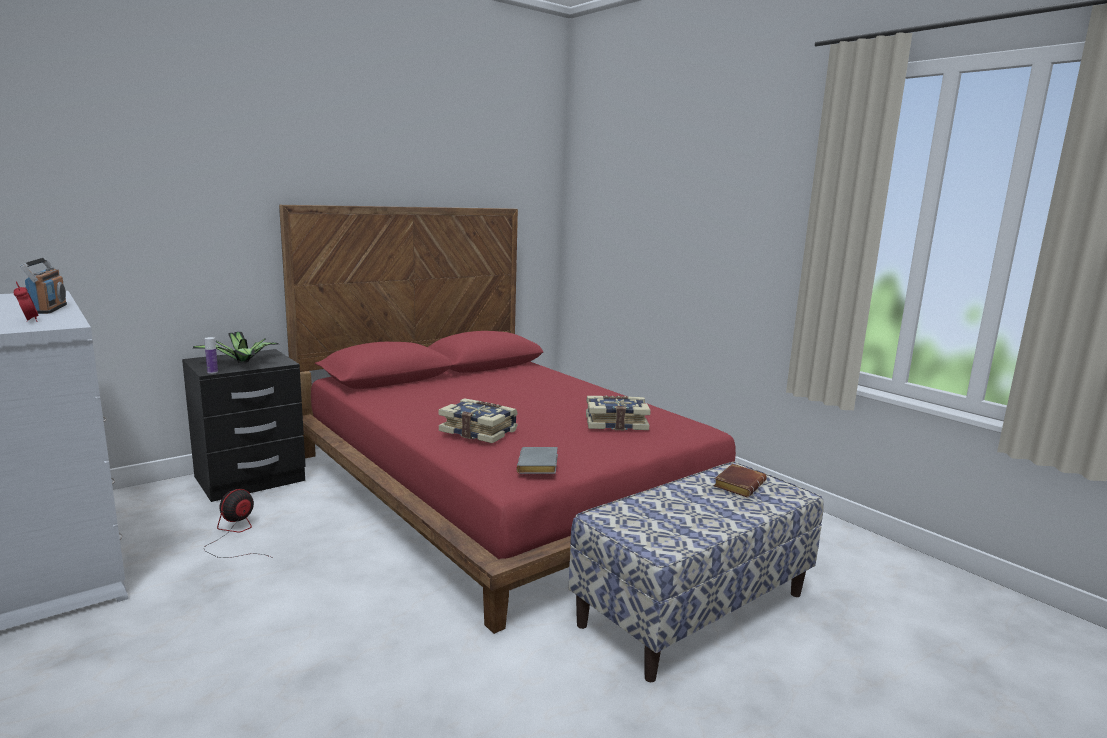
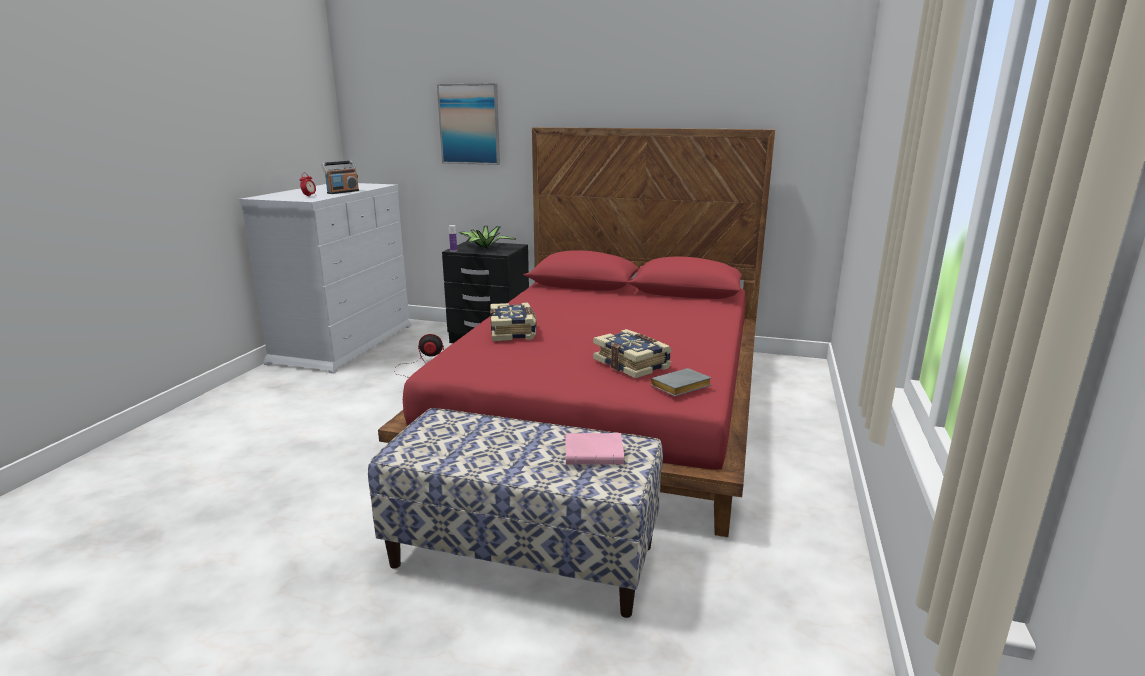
camera: 55 degrees right, 5 degrees up
grey book [516,447,558,474] -> grey book moved to [651,368,712,396]
brown book [713,464,767,497] -> pink book [566,433,624,465]
none -> picture [437,83,500,165]

